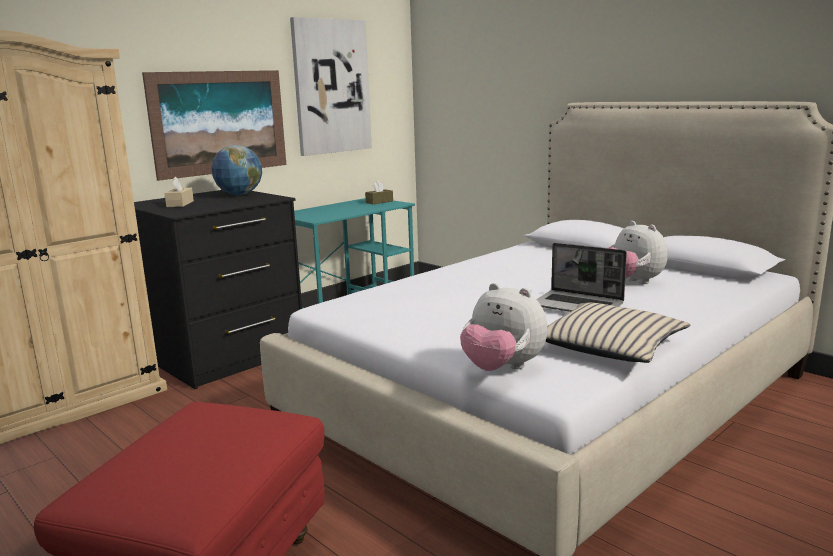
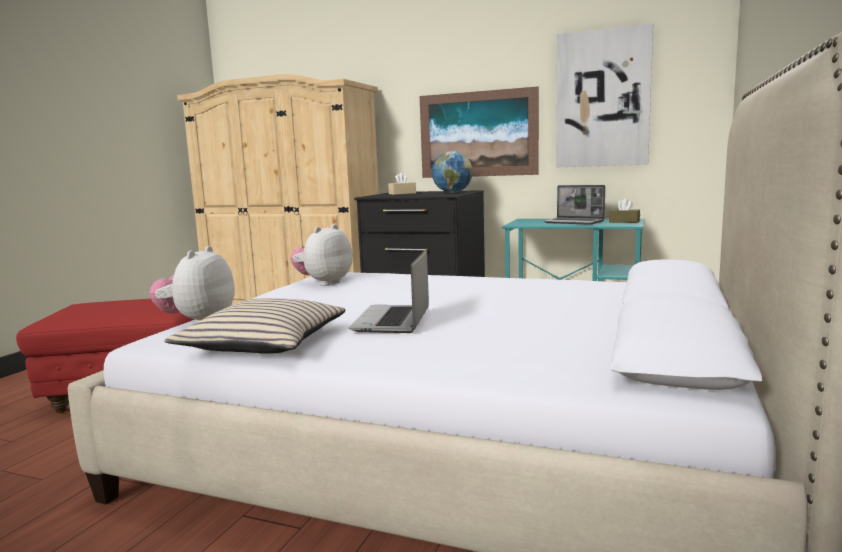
camera: 65 degrees right, 5 degrees down
plush toy [607,221,668,284] -> plush toy moved to [290,224,353,286]
none -> laptop [543,185,605,225]

